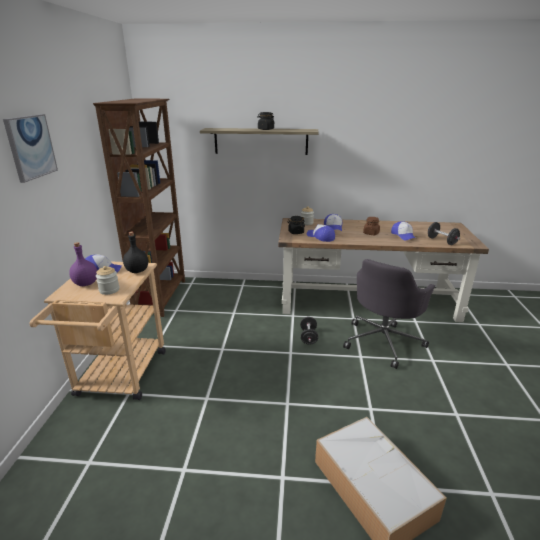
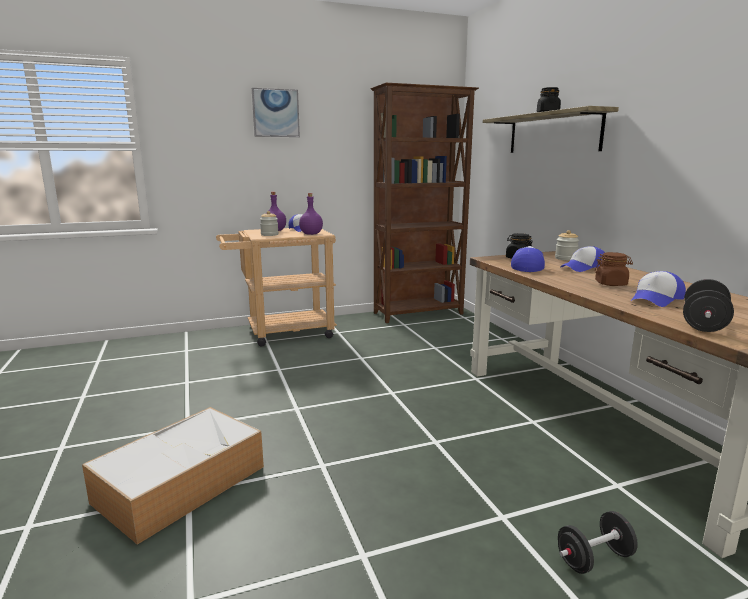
camera: 65 degrees right, 10 degrees down
black bottle [123,232,148,273] -> purple bottle [299,193,323,235]
black dumbbell [300,317,318,345] -> black dumbbell moved to [558,511,638,574]
grey office chair [343,259,435,369] -> none

